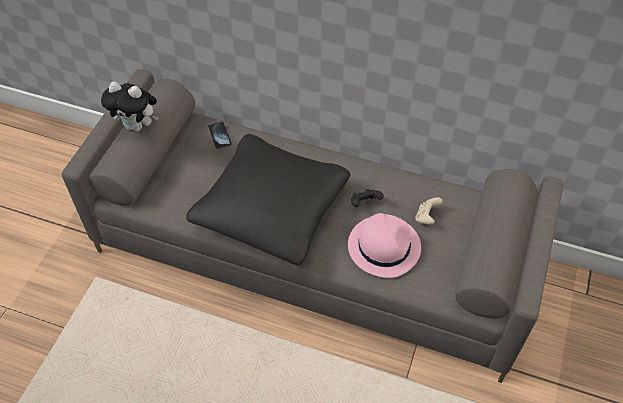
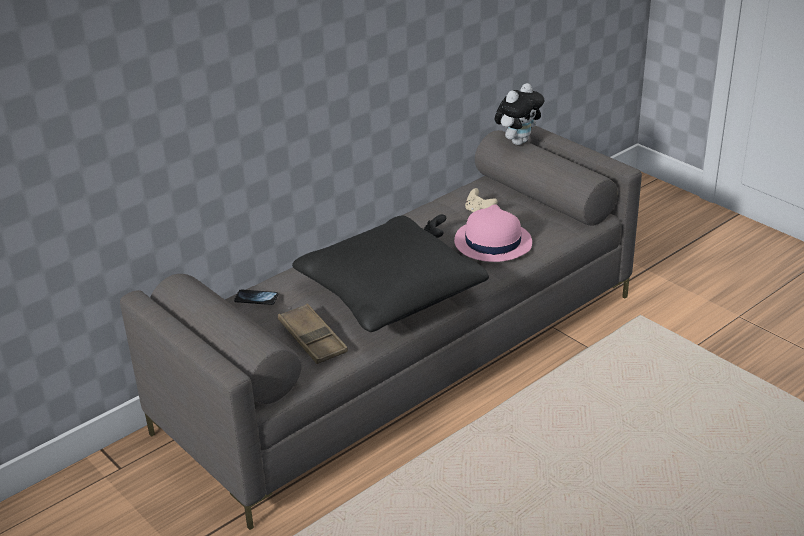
camera: 60 degrees left, 20 degrees down
plush toy [101,82,159,132] -> plush toy moved to [495,83,544,145]
none -> brown tray [278,304,348,364]

